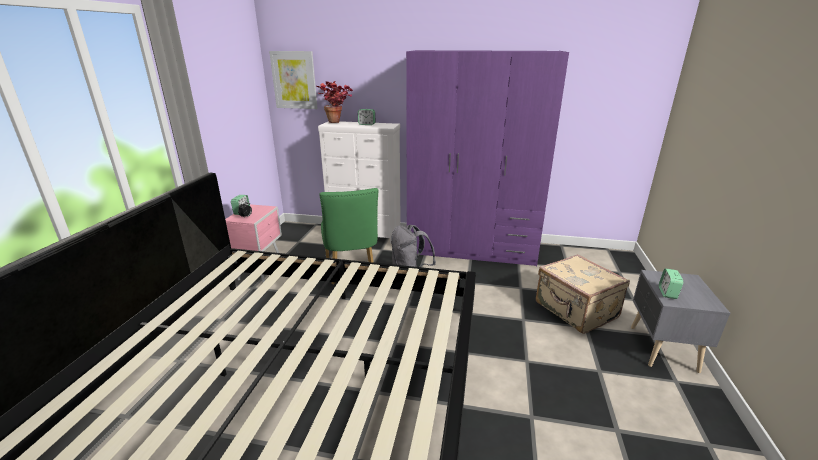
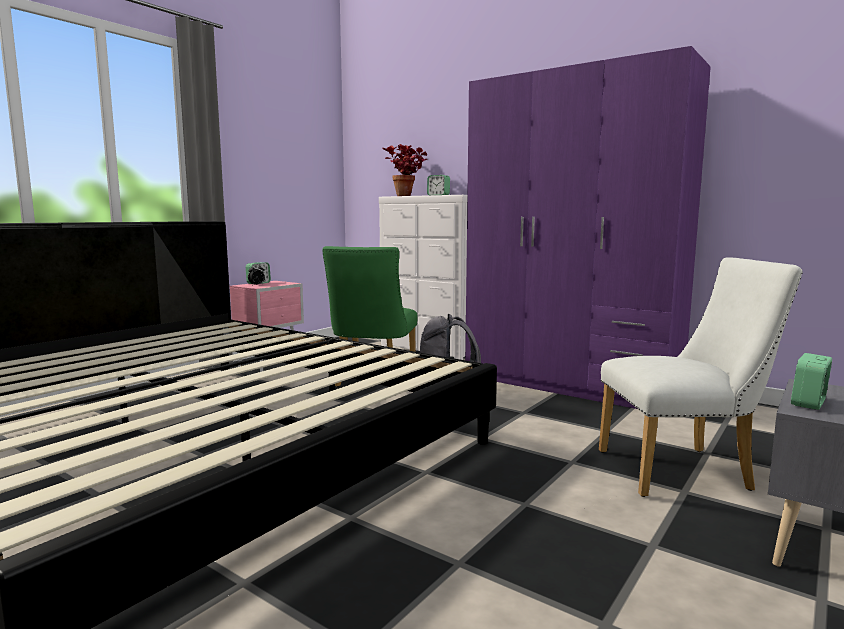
camera: 25 degrees right, 15 degrees down
picture [269,51,318,109] -> none
beige suitcase [536,254,630,334] -> white chair [599,257,803,497]

